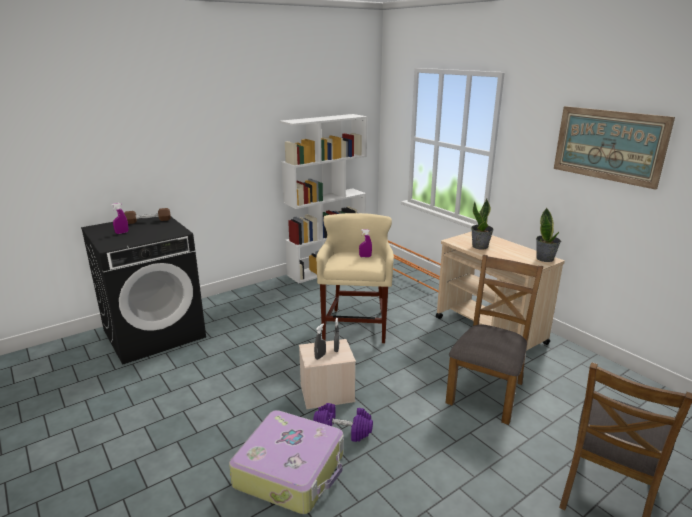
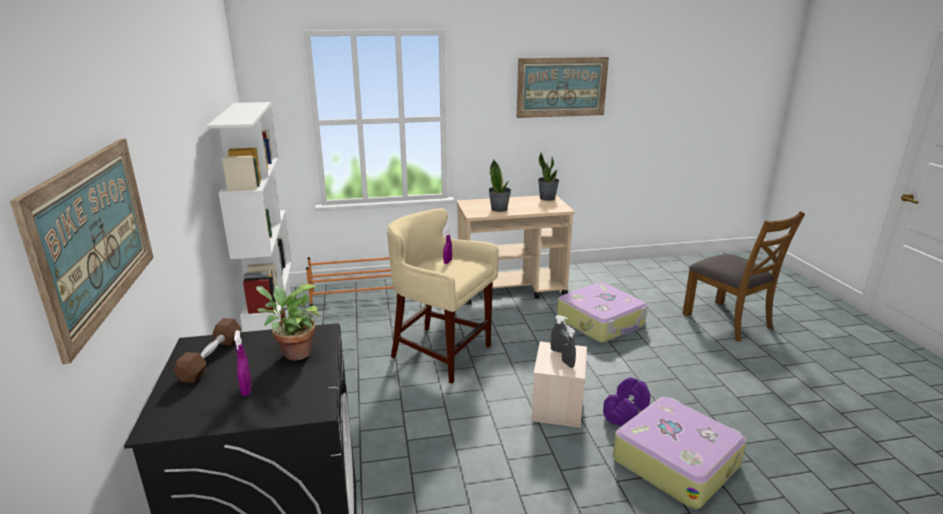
camera: 65 degrees left, 0 degrees up
brown chair [446,255,543,425] -> suitcase [557,282,648,343]
none -> picture [10,139,153,364]
none -> potted plant [256,284,321,361]

